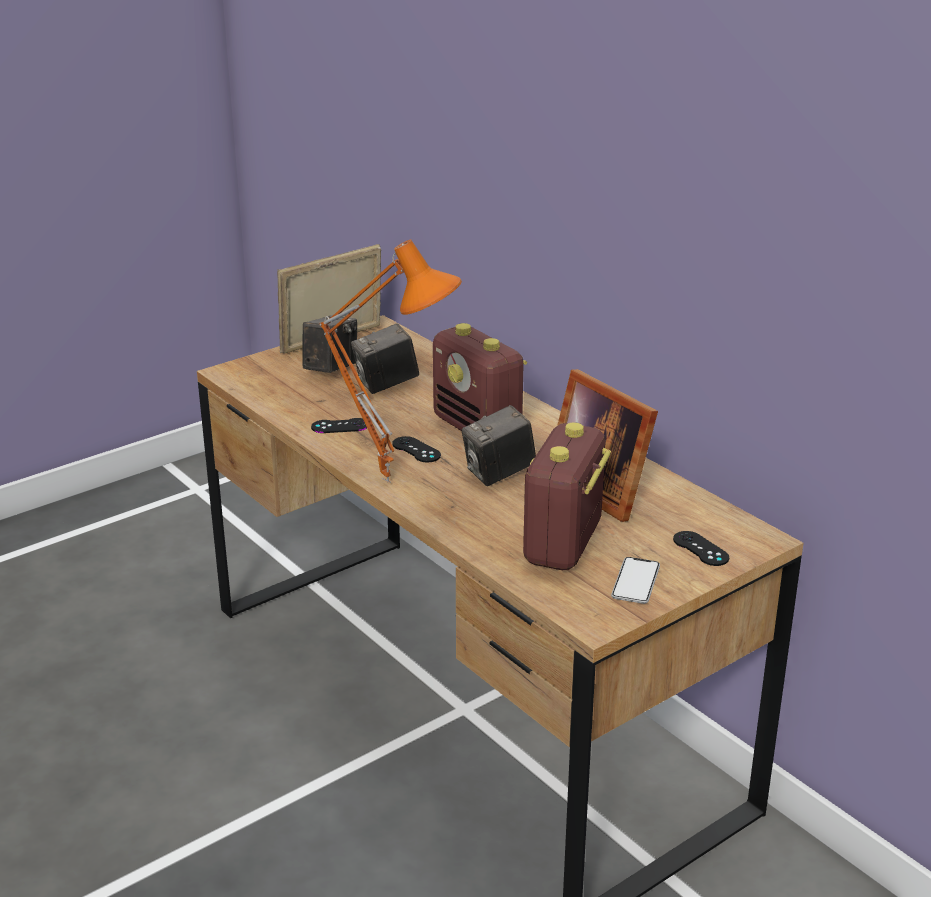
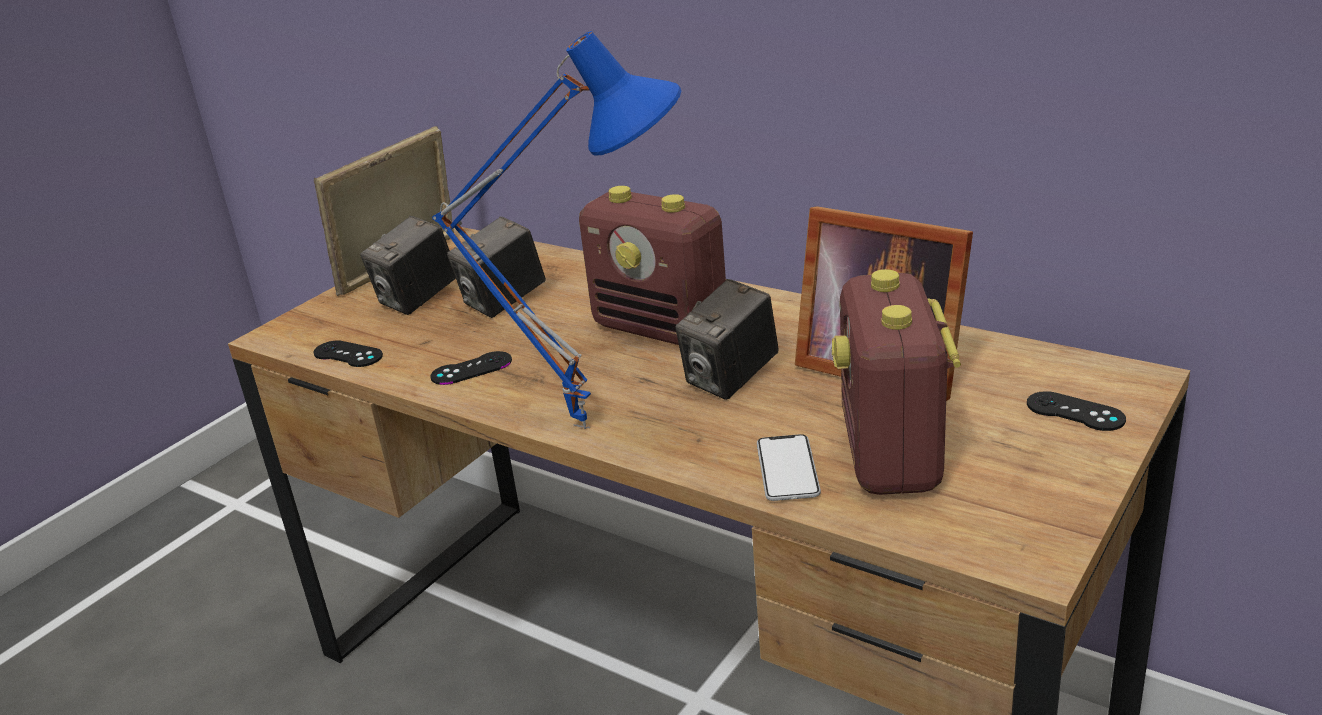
camera: 15 degrees left, 0 degrees up
camera [302,315,357,373] -> camera turned 150 degrees counterclockwise [360,216,456,315]
orange table lamp [320,239,462,483] -> blue table lamp [432,31,681,429]
black game controller [392,436,441,463] -> black game controller moved to [313,340,383,367]
phone [611,557,660,604] -> phone moved to [757,434,821,501]

